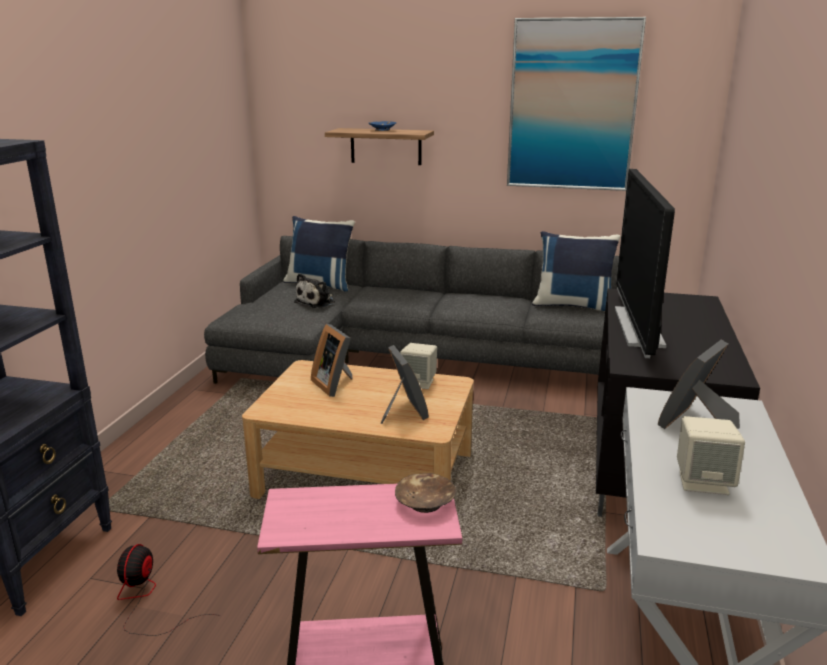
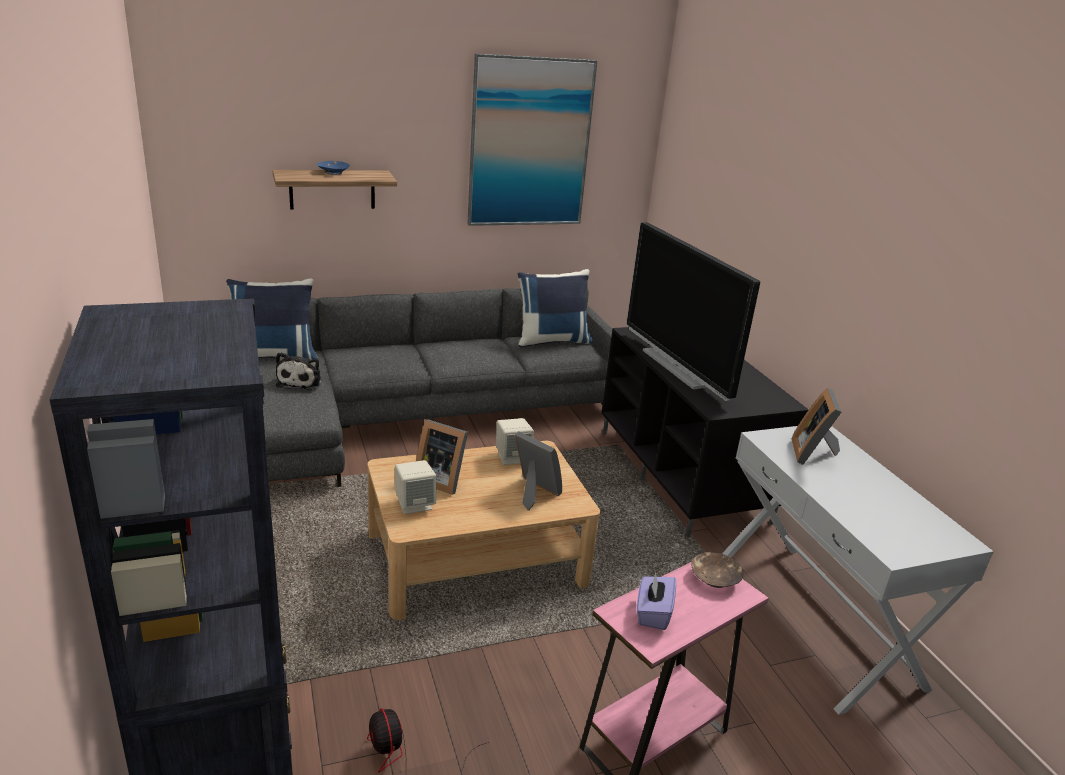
camera: 35 degrees left, 5 degrees up
beige speaker [677,416,745,495] -> beige speaker moved to [395,460,436,514]
none -> purple tissue box [637,572,676,630]

